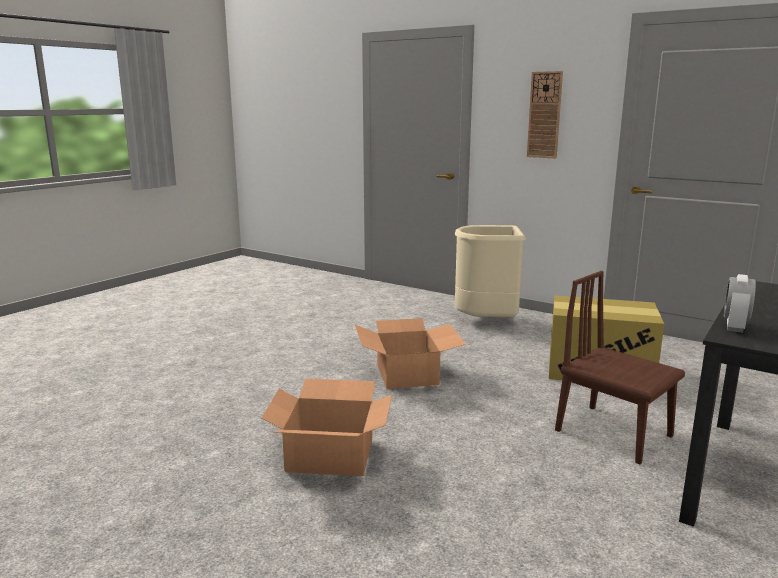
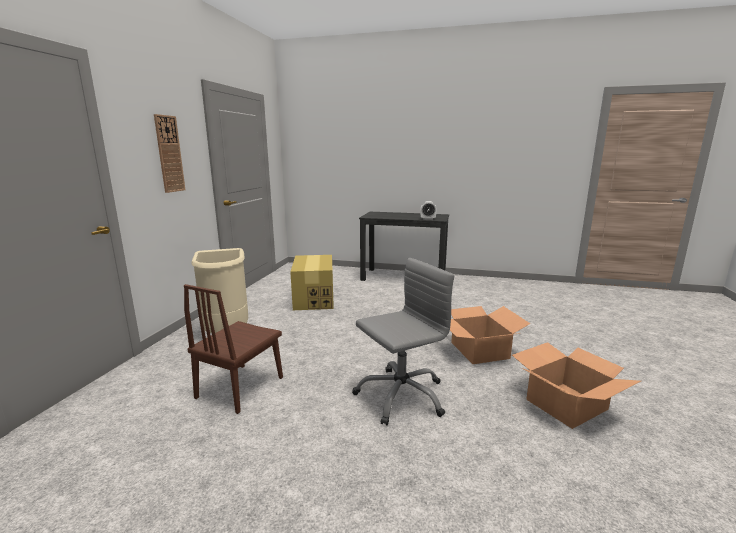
camera: 110 degrees left, 0 degrees up
cardboard box [355,318,466,389] -> cardboard box moved to [512,342,641,429]
brown chair [555,271,685,464] -> brown chair moved to [184,284,283,414]
none -> grey office chair [352,258,454,425]

